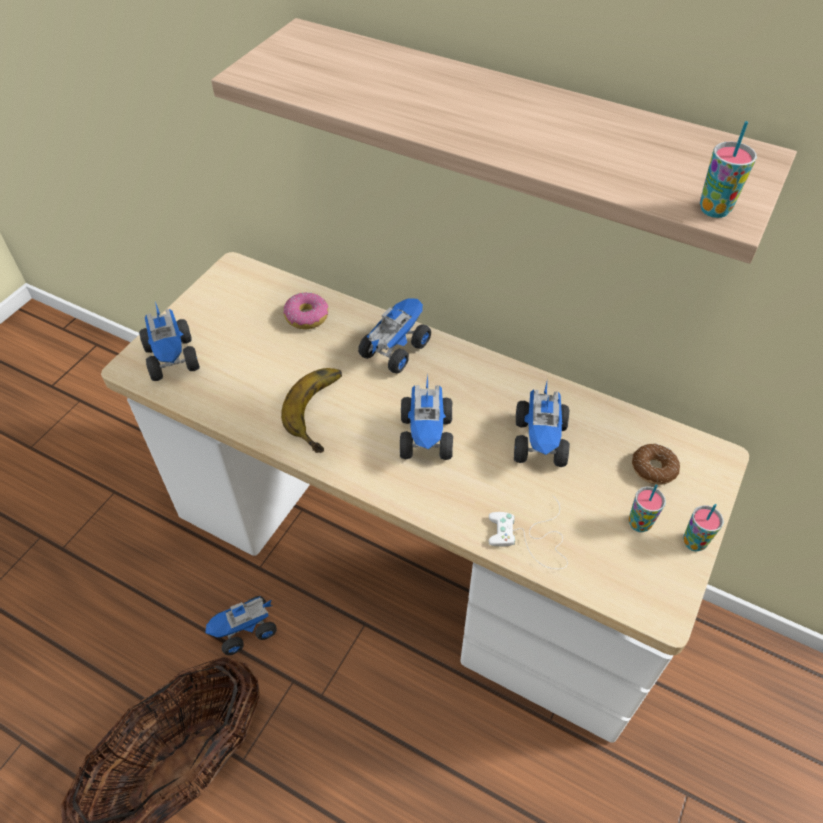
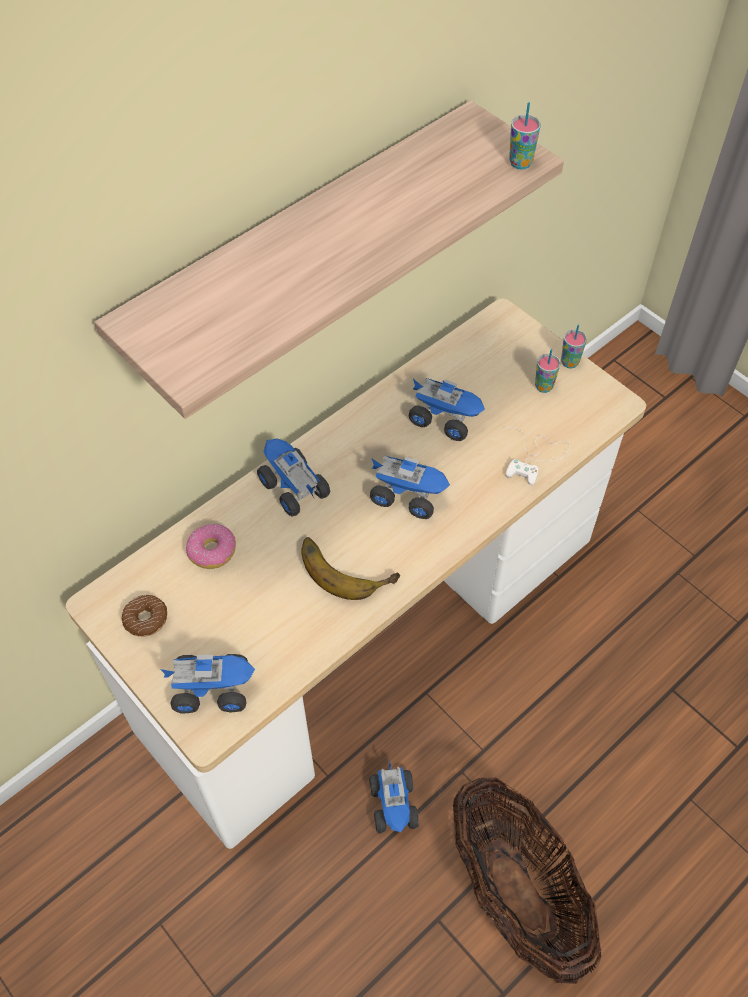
camera: 70 degrees left, 5 degrees up
donut [632,444,680,485] -> donut moved to [122,595,167,637]

